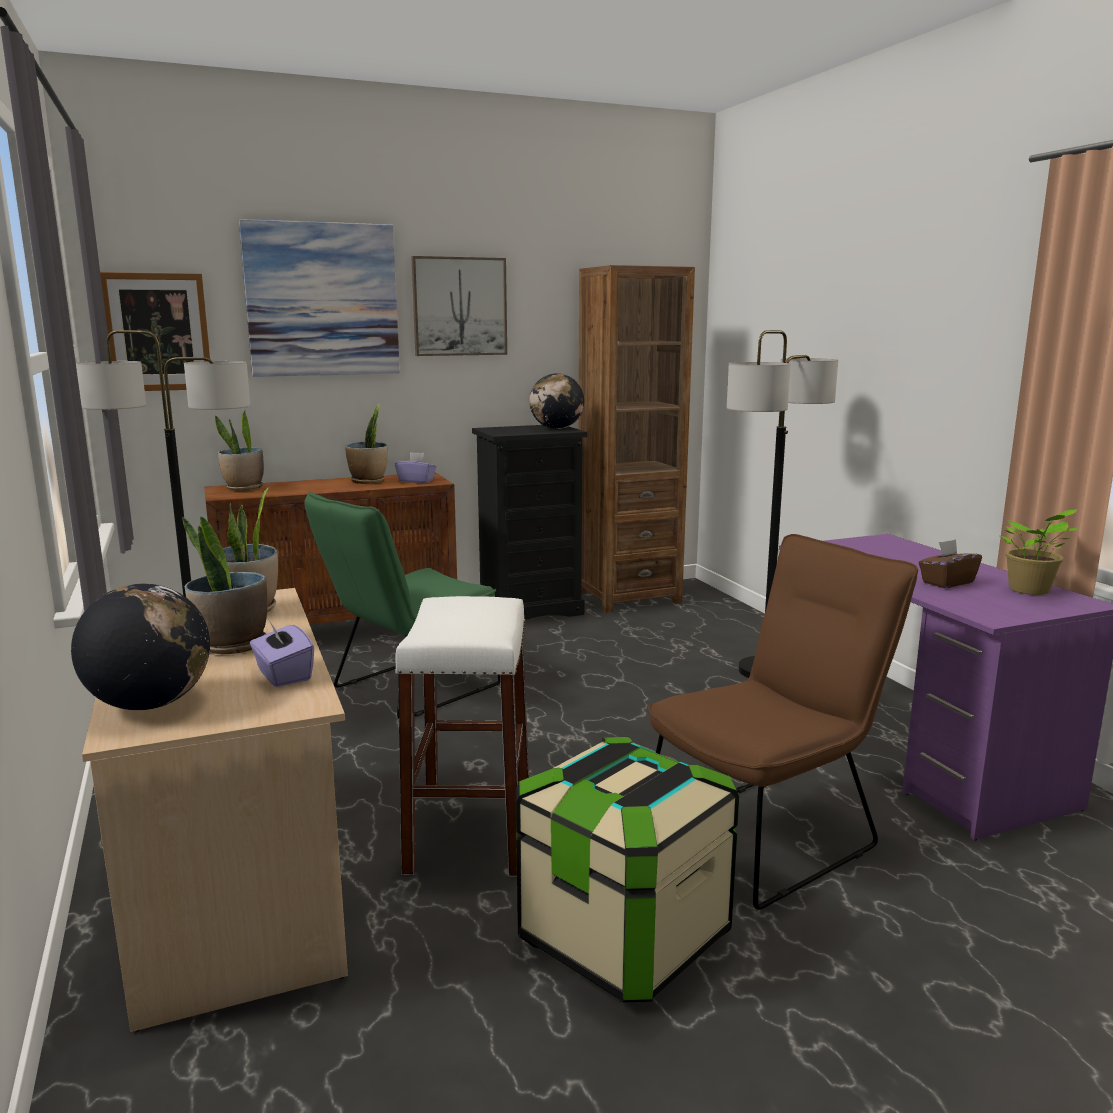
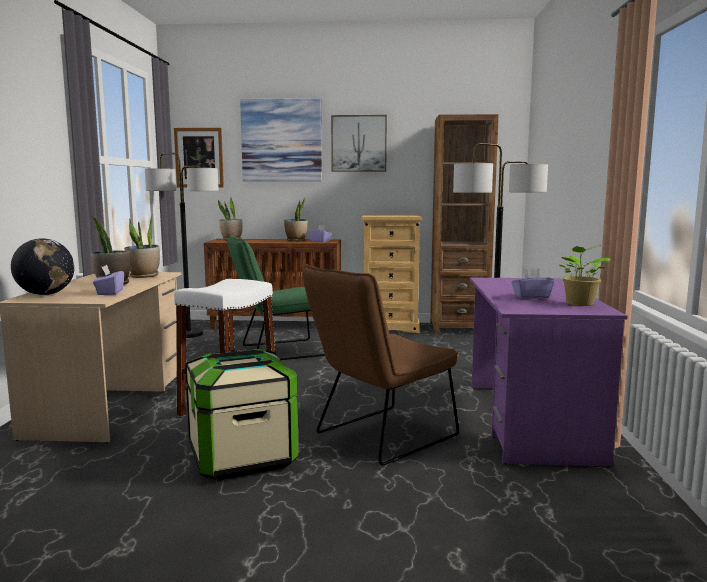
camera: 25 degrees right, 5 degrees down
black dresser [472,425,587,620] -> beige dresser [361,215,422,333]
globe [529,373,584,429] -> none
brown chair [648,534,918,910] -> brown chair turned 150 degrees clockwise [302,264,459,465]
brown tissue box [919,539,982,588] -> purple tissue box [512,268,555,299]

